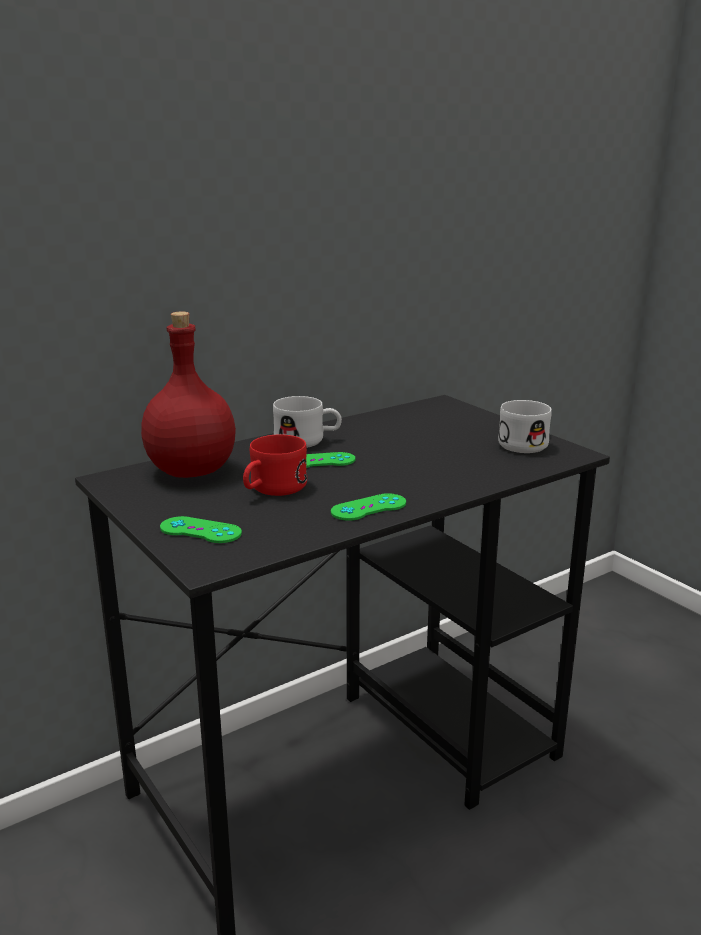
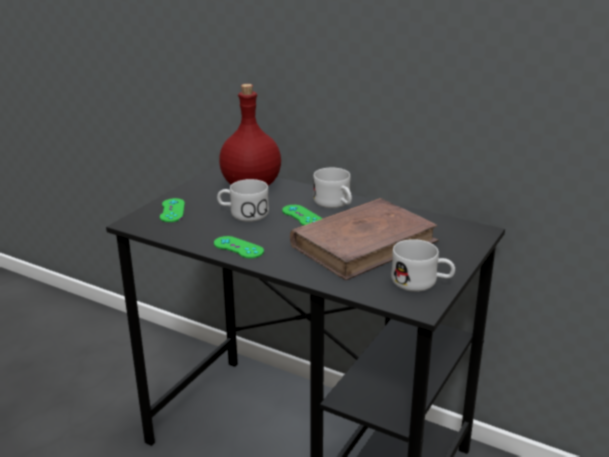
camera: 65 degrees right, 5 degrees up
red mug [243,435,307,496] -> white mug [217,179,269,222]
none -> brown book [290,198,439,280]

